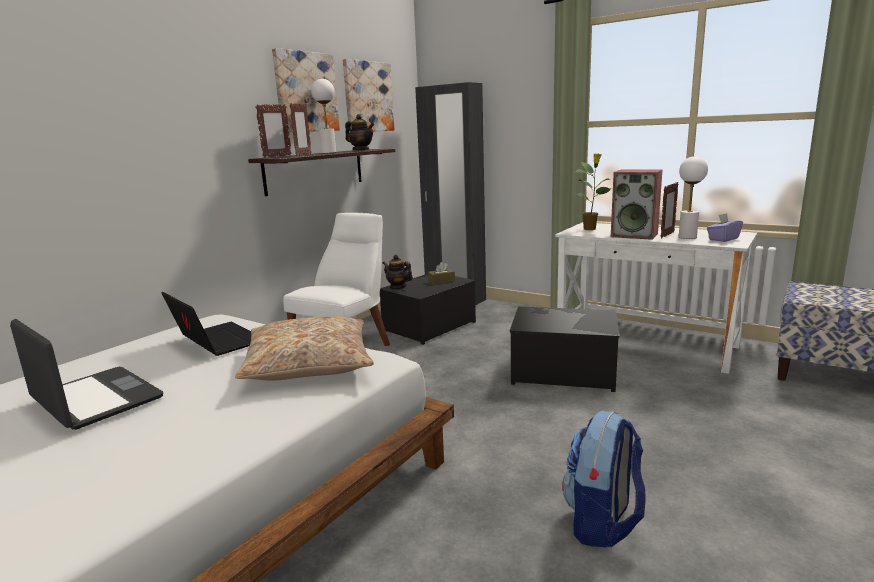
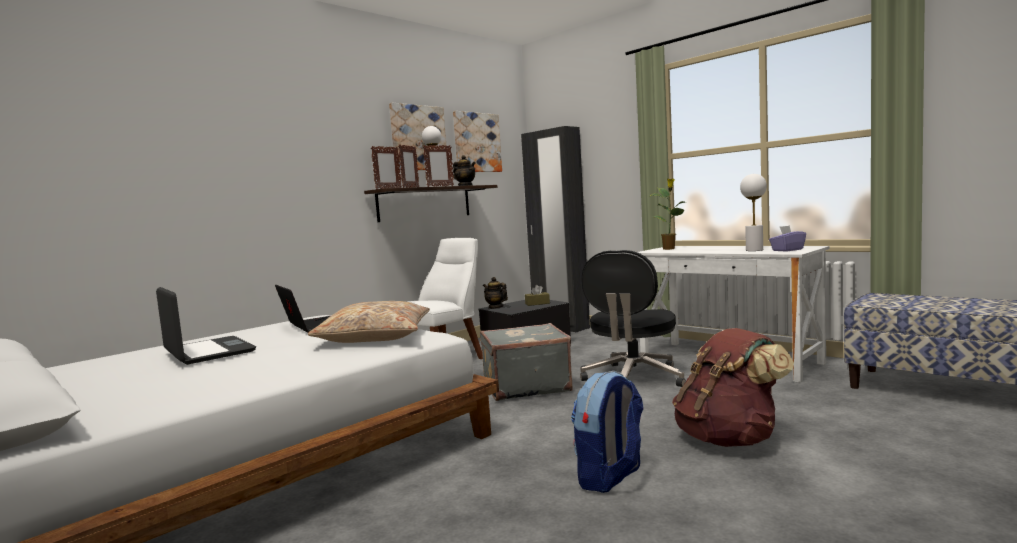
camera: 10 degrees right, 10 degrees down
storage box [510,307,620,392] -> black office chair [580,250,686,387]
speaker [611,170,662,240] -> none
picture frame [660,182,678,238] -> picture frame moved to [423,145,454,187]
none -> grey suitcase [480,323,572,401]
none -> brown backpack [672,328,794,447]

